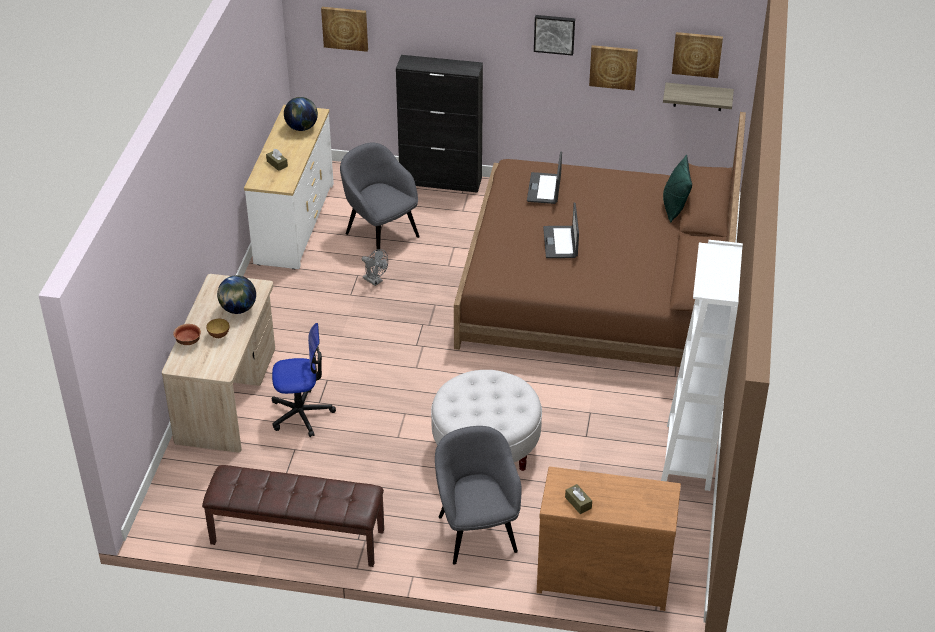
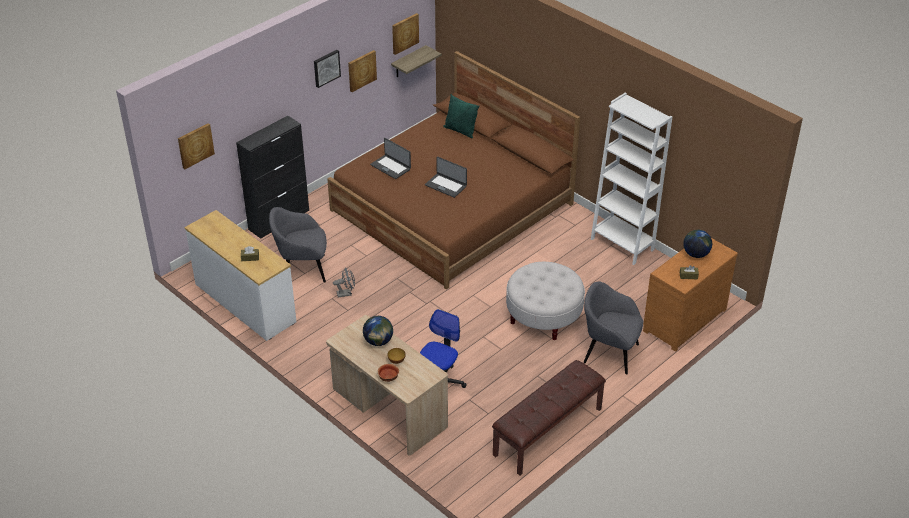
camera: 55 degrees left, 0 degrees up
globe [284,97,318,131] -> globe moved to [683,230,712,258]

